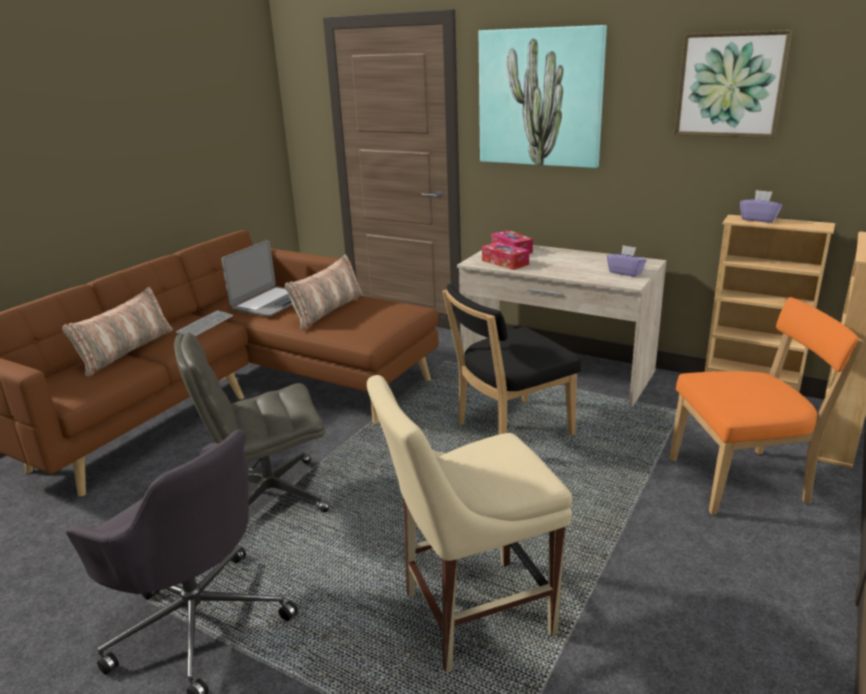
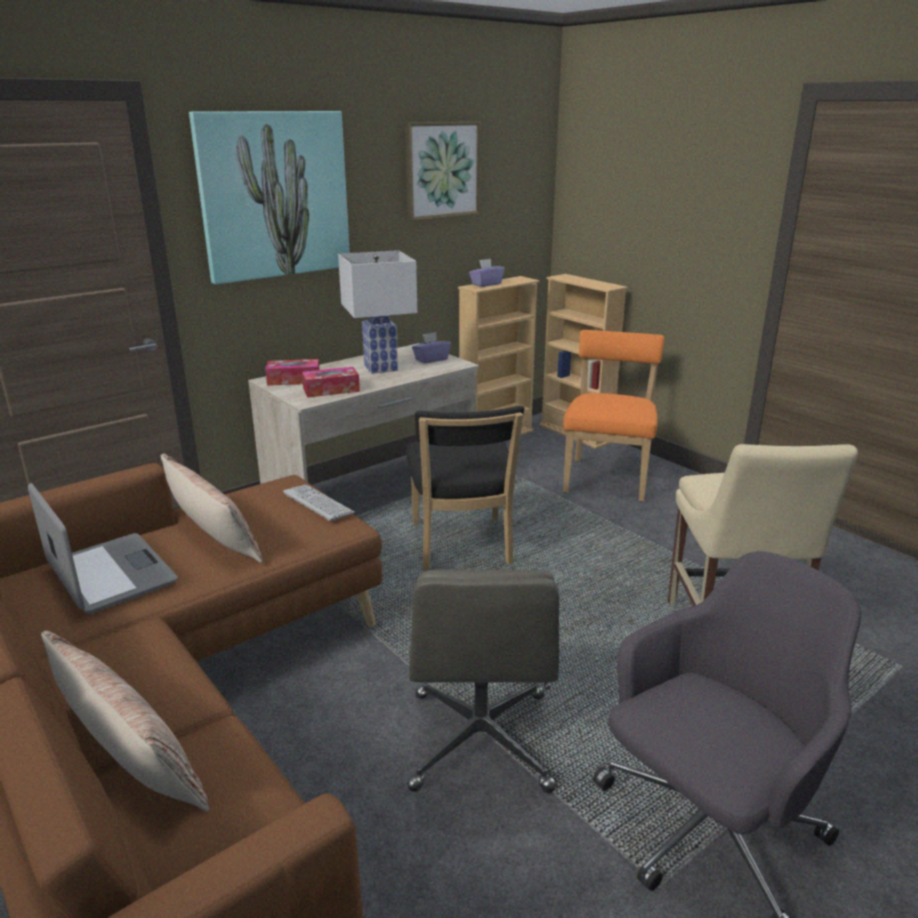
camera: 70 degrees left, 0 degrees up
keyboard [176,310,233,336] -> keyboard moved to [283,485,355,521]
none -> white table lamp [338,250,417,374]

